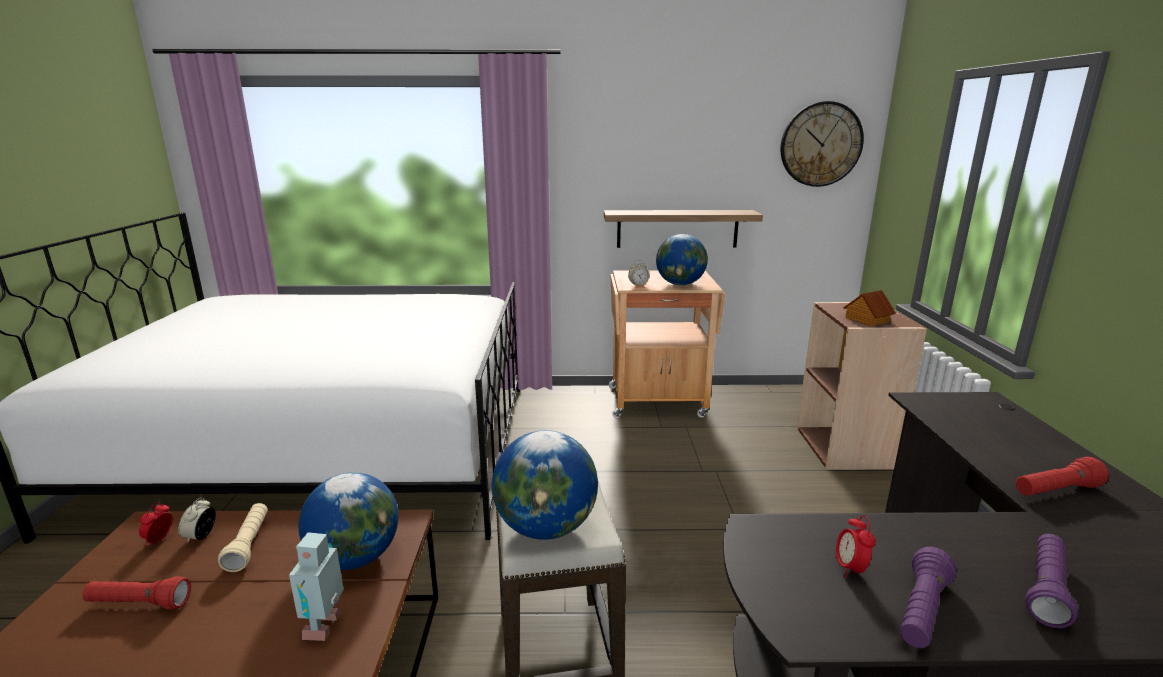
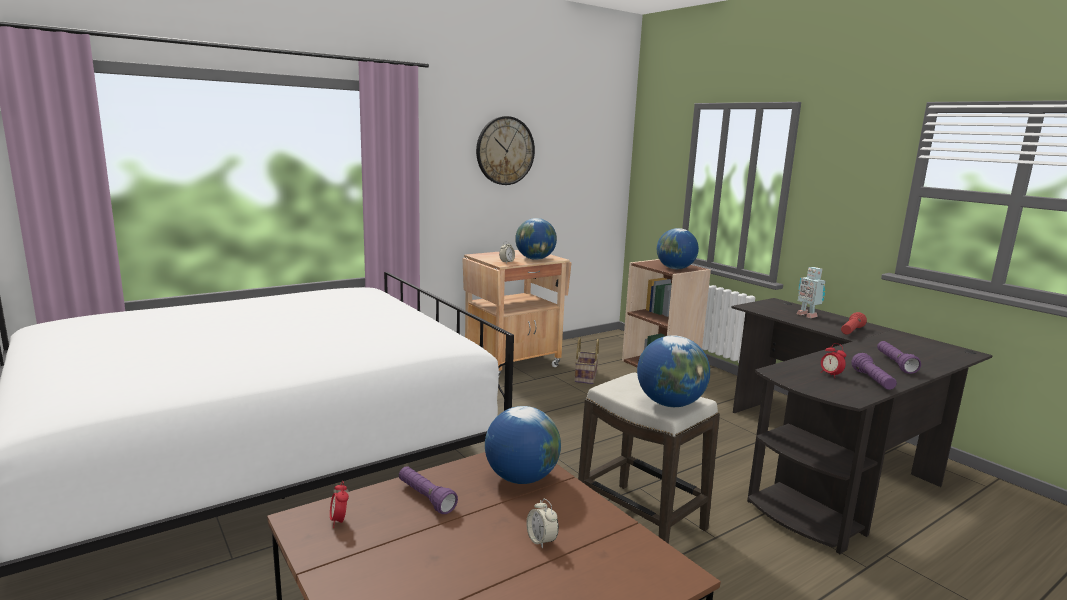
camera: 35 degrees left, 5 degrees down
red flashlight [82,577,191,609] -> none
alarm clock [178,497,216,543] -> alarm clock moved to [526,499,559,549]
beige flashlight [218,503,268,572] -> purple flashlight [399,466,458,514]
toy robot [289,532,344,641] -> toy robot moved to [797,267,826,318]
shelf [604,210,763,248] -> none
wall clock [781,101,864,187] -> wall clock moved to [476,116,535,185]
toy house [843,290,896,326] -> globe [657,228,699,269]
none -> basket [575,337,599,384]

